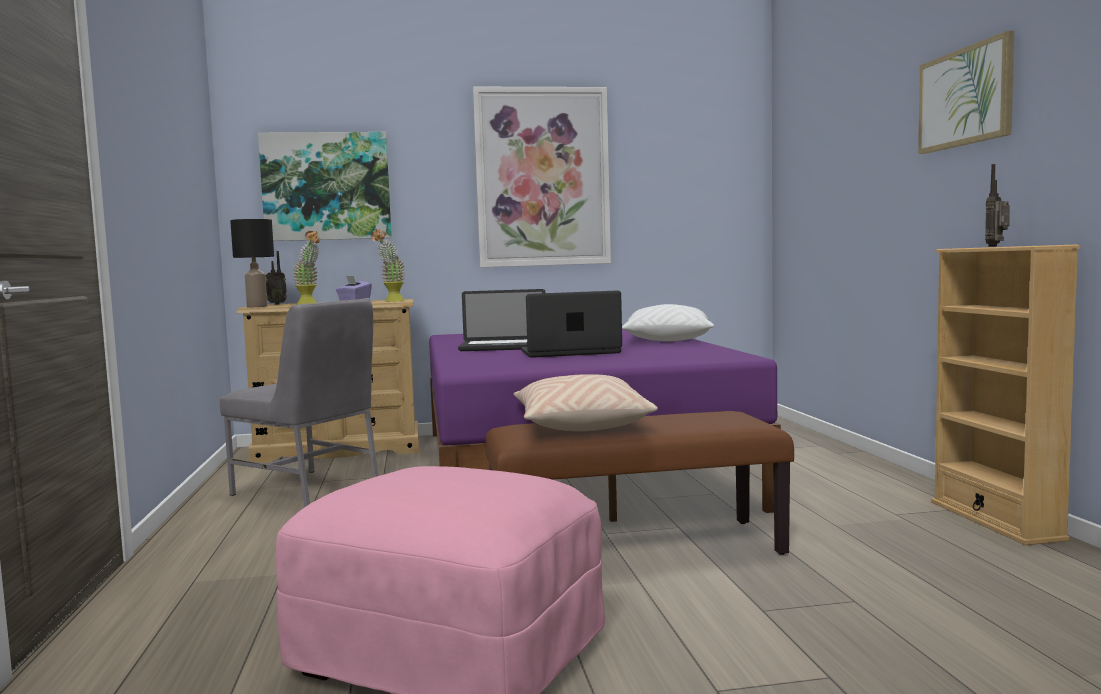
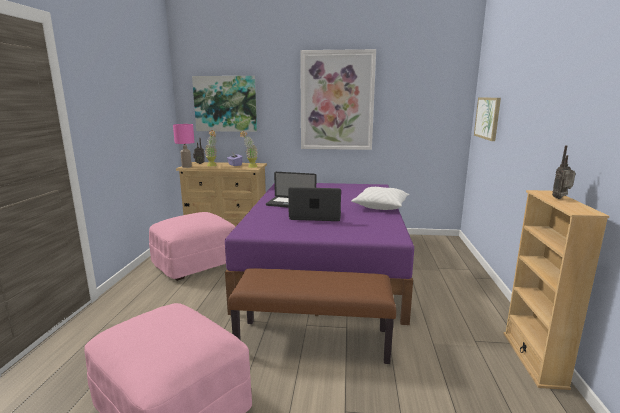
camera: 15 degrees right, 10 degrees up
grey chair [220,298,379,507] -> pink ottoman [149,212,235,281]
black table lamp [230,219,274,307] -> pink table lamp [173,124,195,168]
beige pillow [514,374,658,431] -> none
picture [918,31,1014,154] -> picture moved to [474,98,501,141]

